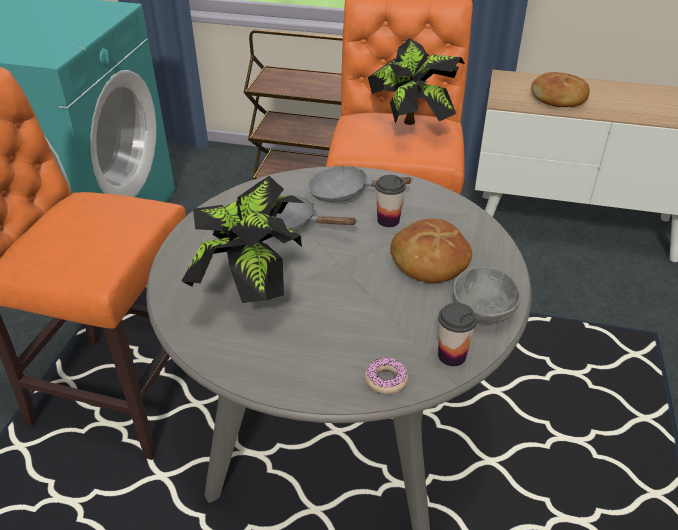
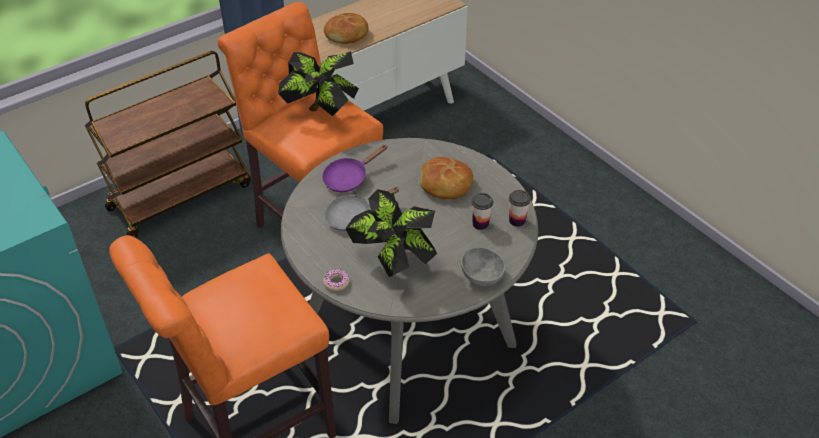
camera: 50 degrees left, 5 degrees up
grey frying pan [308,166,413,202] -> purple frying pan [322,145,388,192]
donut [365,357,408,394] -> donut moved to [323,269,349,291]
cup [375,175,406,227] -> cup moved to [471,193,493,230]
grey bowl [453,267,521,324] -> grey bowl moved to [461,247,505,286]

